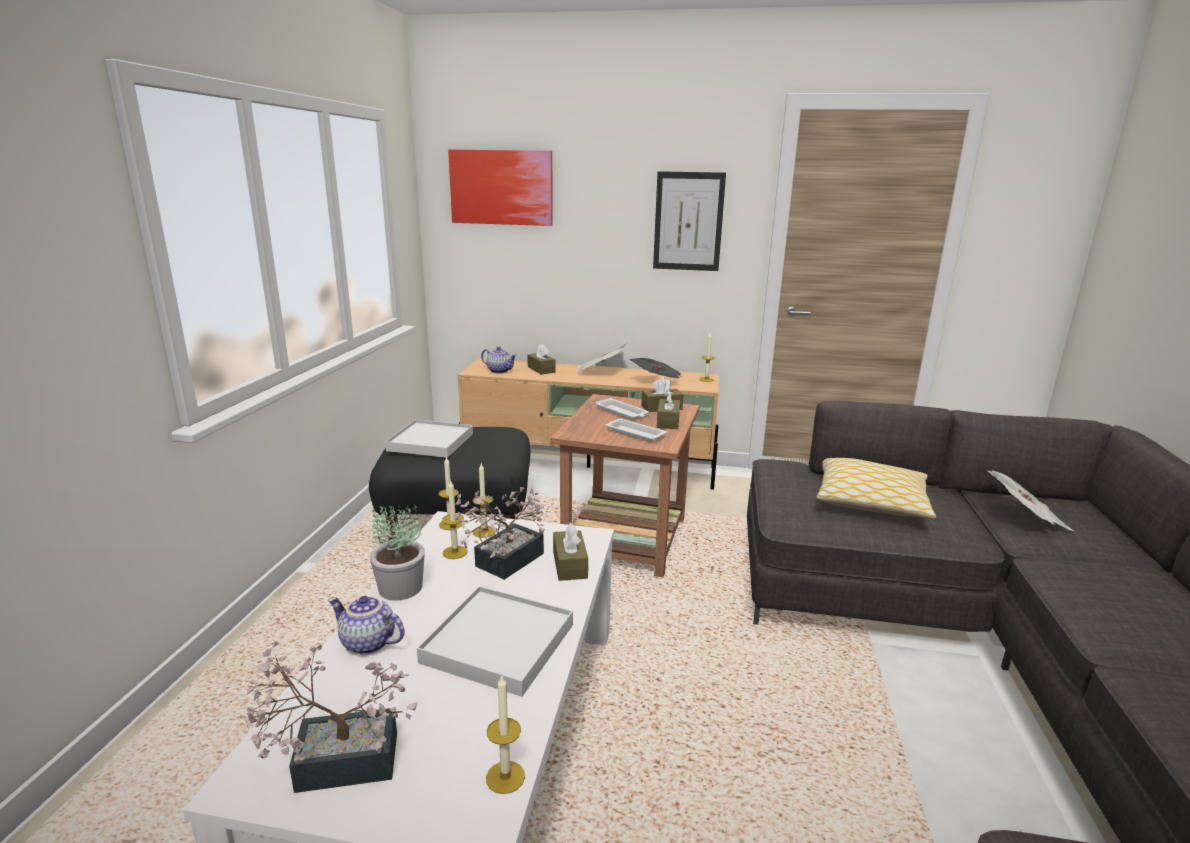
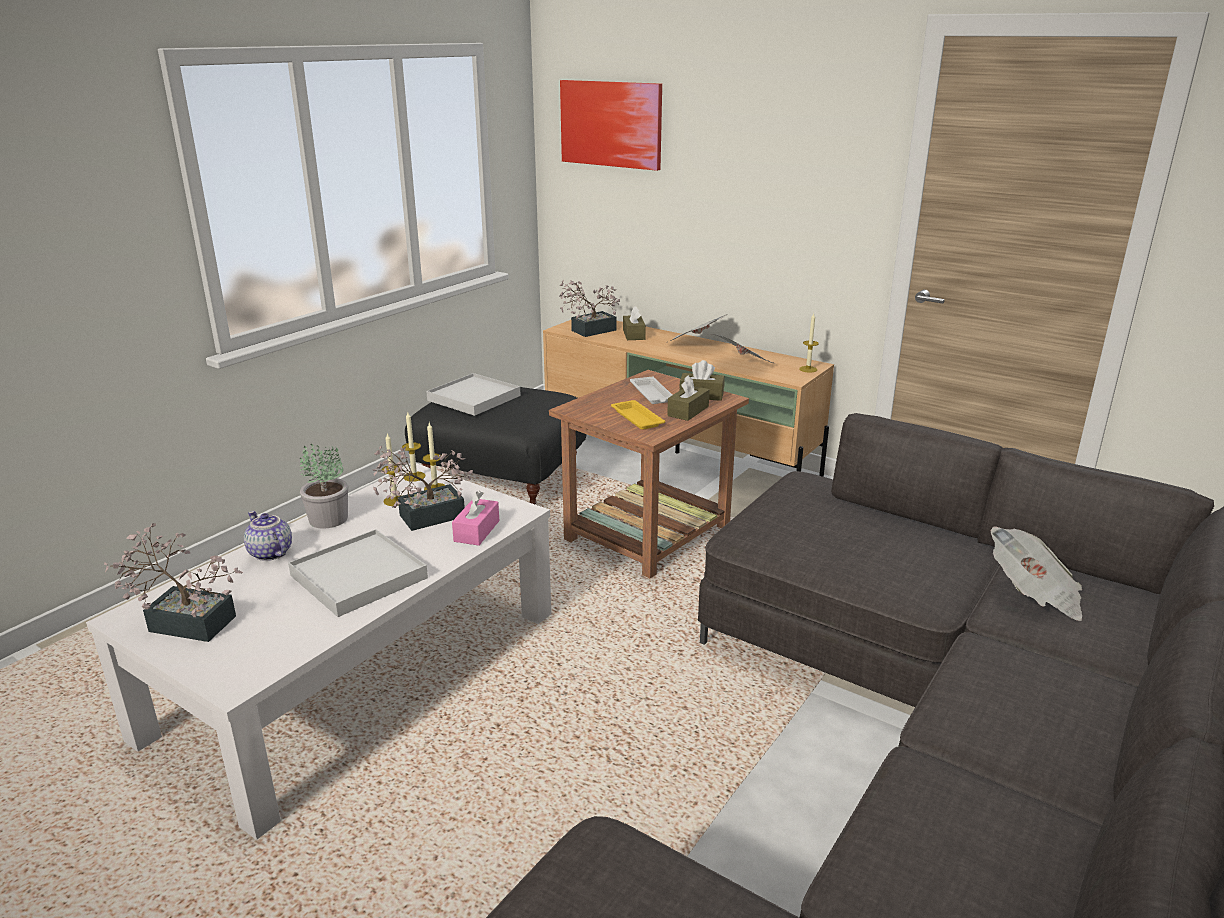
camera: 25 degrees right, 5 degrees up
teapot [481,347,517,373] -> potted plant [560,280,620,337]
candle [486,675,525,794] -> none
brown tissue box [553,523,588,581] -> pink tissue box [452,491,499,546]
white tray [605,419,668,442] -> yellow tray [611,400,665,430]
picture [653,171,726,271] -> none
pillow [816,458,936,519] -> none

